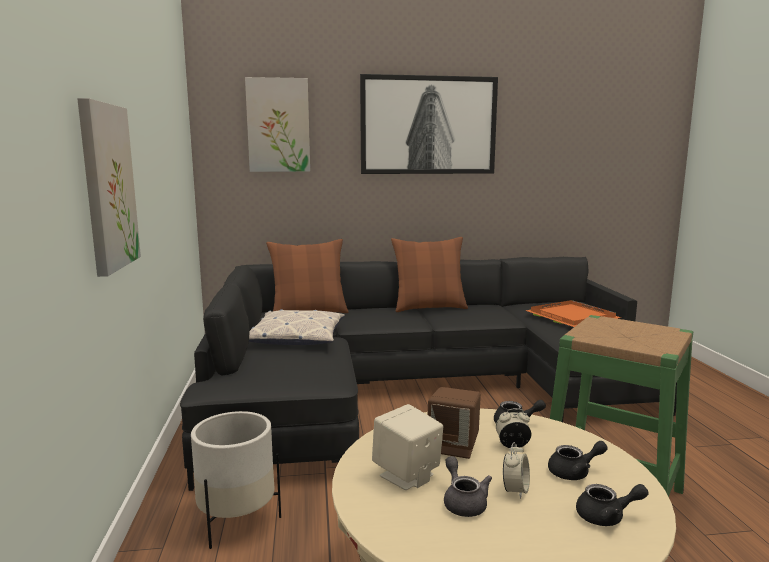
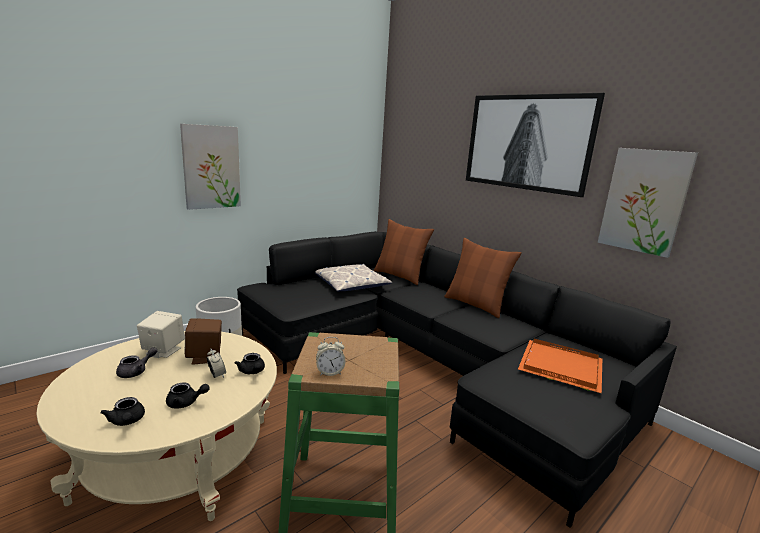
camera: 55 degrees right, 5 degrees up
picture [245,77,310,172] -> picture moved to [598,148,698,258]
alarm clock [503,442,530,499] -> alarm clock moved to [316,337,346,376]
black teapot [548,441,608,480] -> black teapot turned 45 degrees counterclockwise [166,383,210,409]

